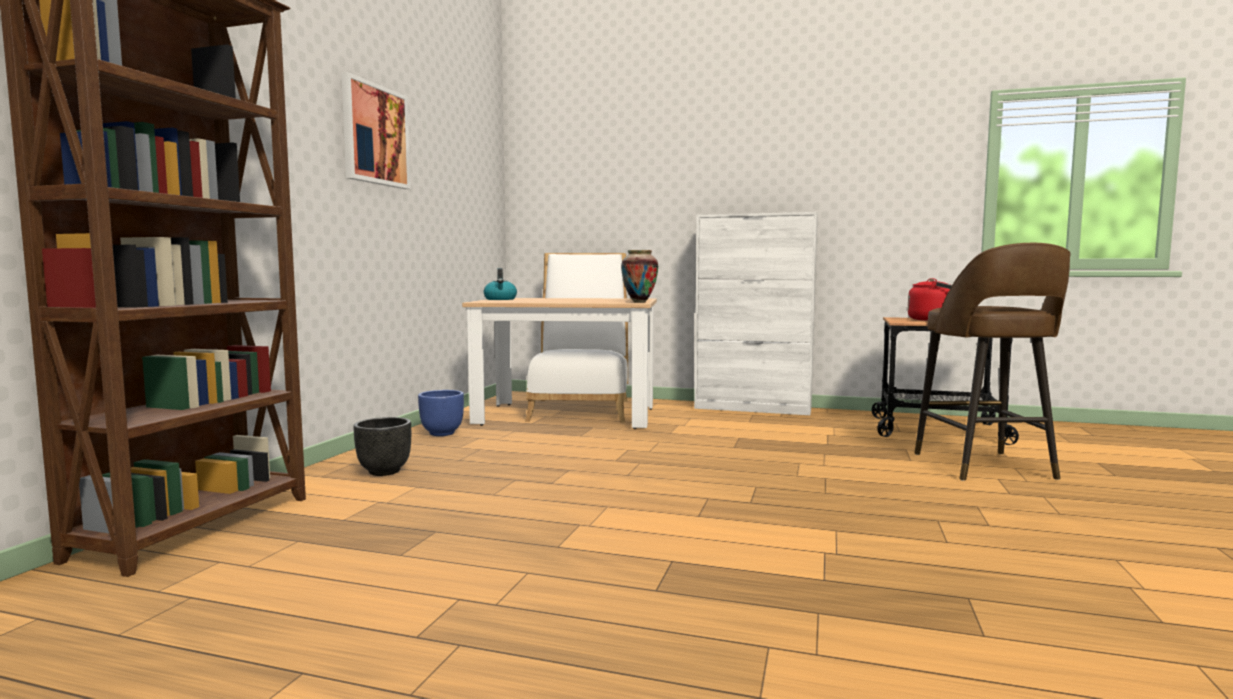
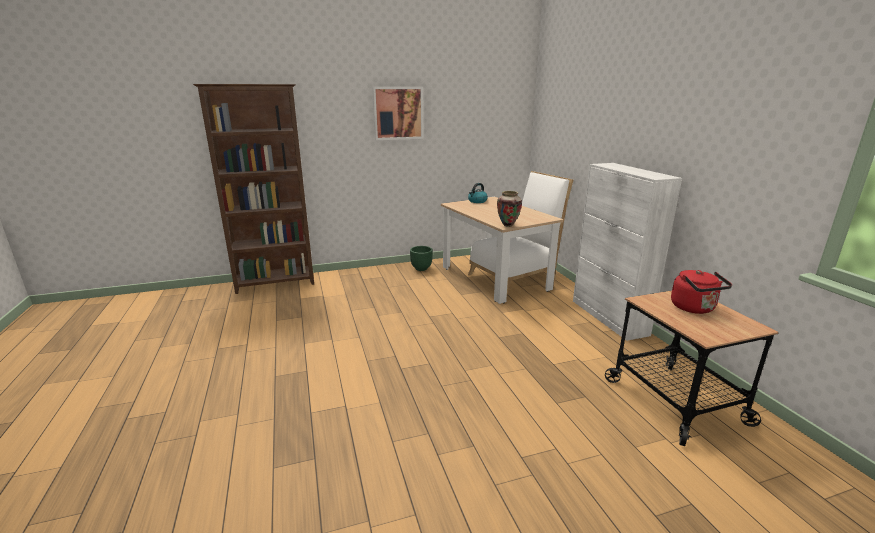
camera: 55 degrees right, 15 degrees up
black planter [353,417,411,476] -> none
blue planter [418,390,464,436] -> green planter [410,246,433,271]
brown stool [914,243,1071,481] -> none

